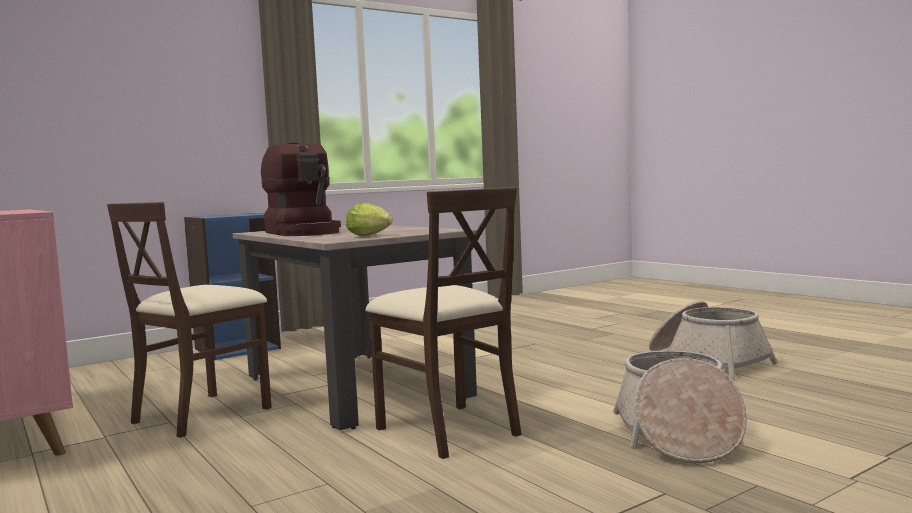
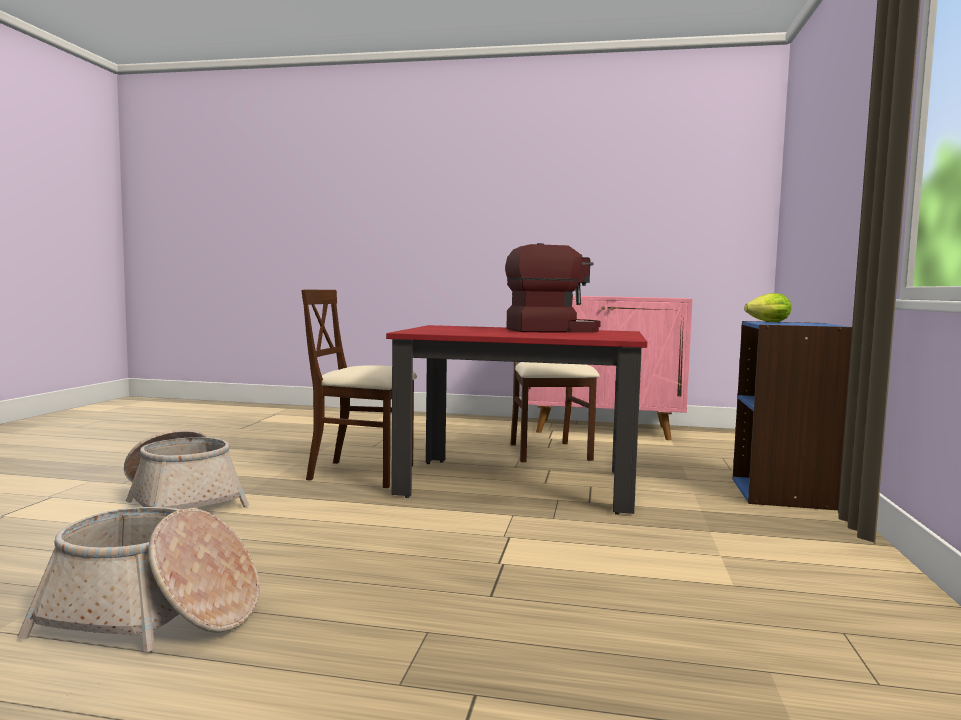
camera: 135 degrees right, 0 degrees up
beige dining table [233,225,477,430] -> red dining table [386,325,647,515]
coffee machine [261,143,341,236] -> coffee machine turned 150 degrees clockwise [505,243,601,333]
lettuce [346,203,393,236] -> lettuce moved to [744,293,791,322]

